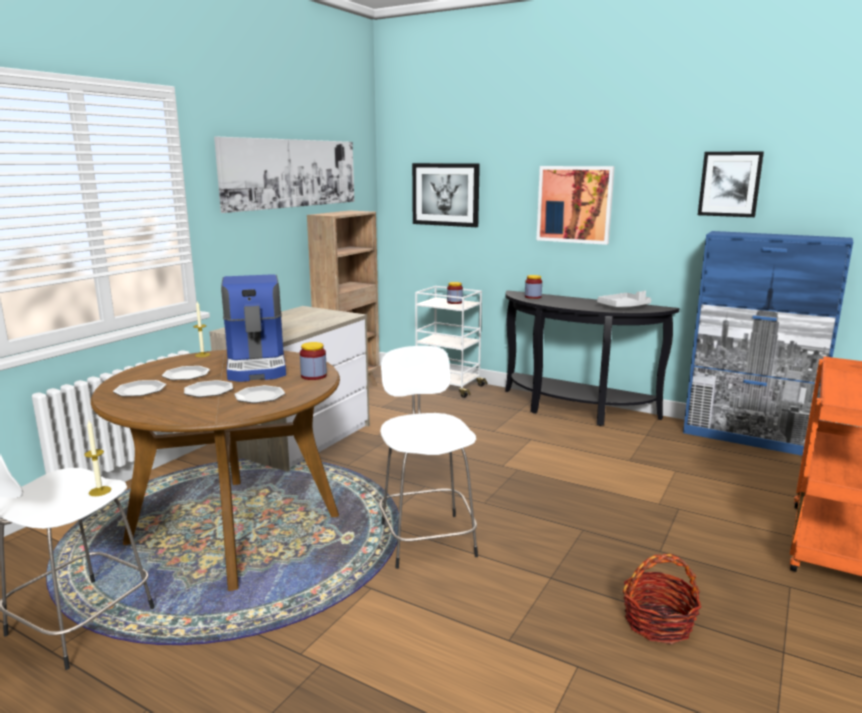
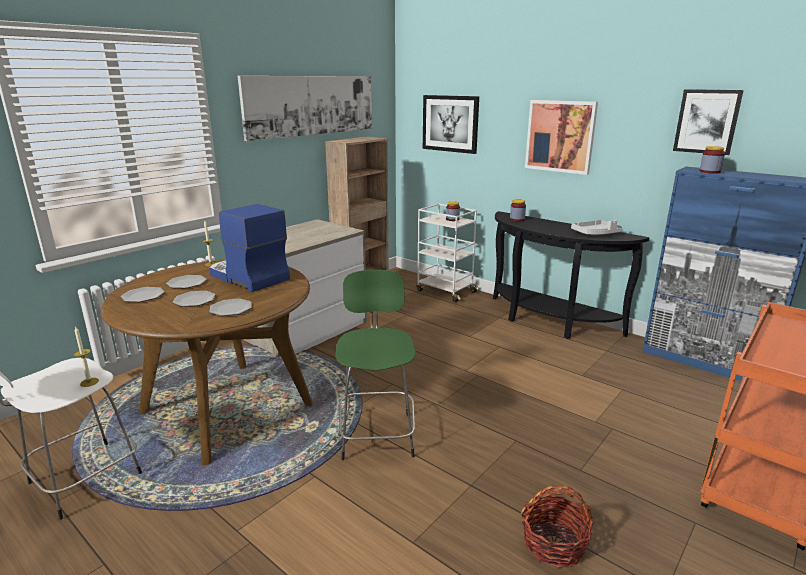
camera: 10 degrees right, 5 degrees up
coffee machine [221,274,286,382] -> coffee machine turned 135 degrees clockwise [209,204,290,292]
jar [300,342,327,380] -> jar moved to [699,146,725,174]
white stool [379,346,478,569] -> green stool [335,270,416,460]

